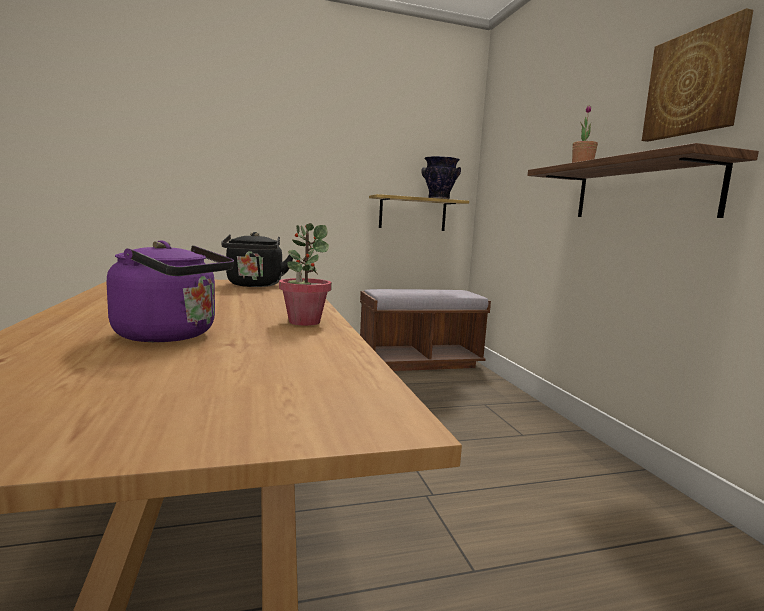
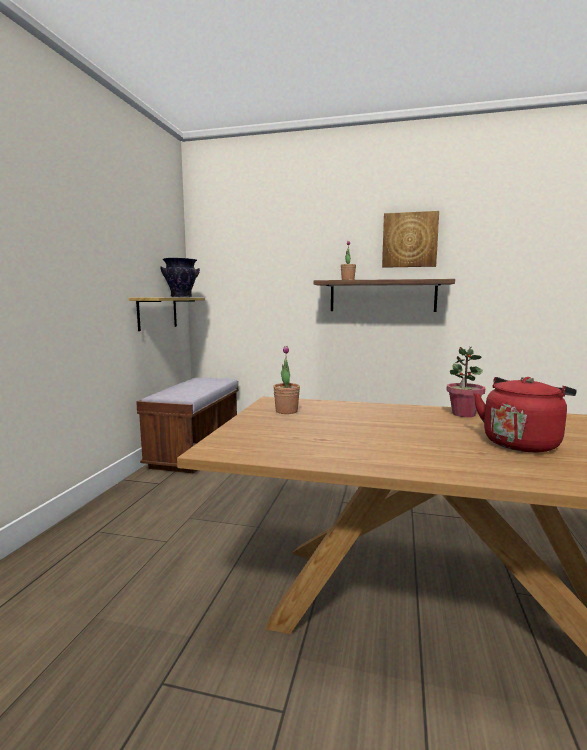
camera: 60 degrees left, 0 degrees up
purple kettle [106,240,234,342] -> red kettle [474,377,576,452]
black kettle [221,232,293,287] -> potted plant [273,346,300,414]

